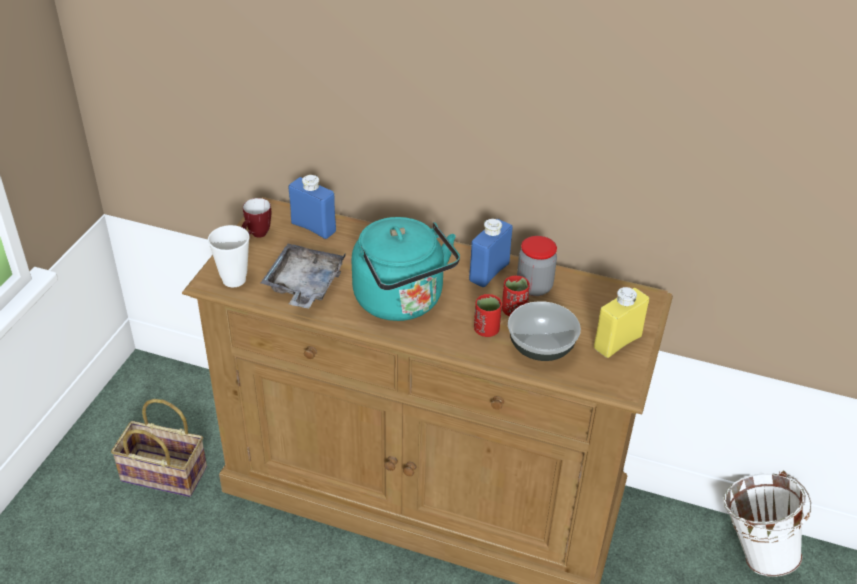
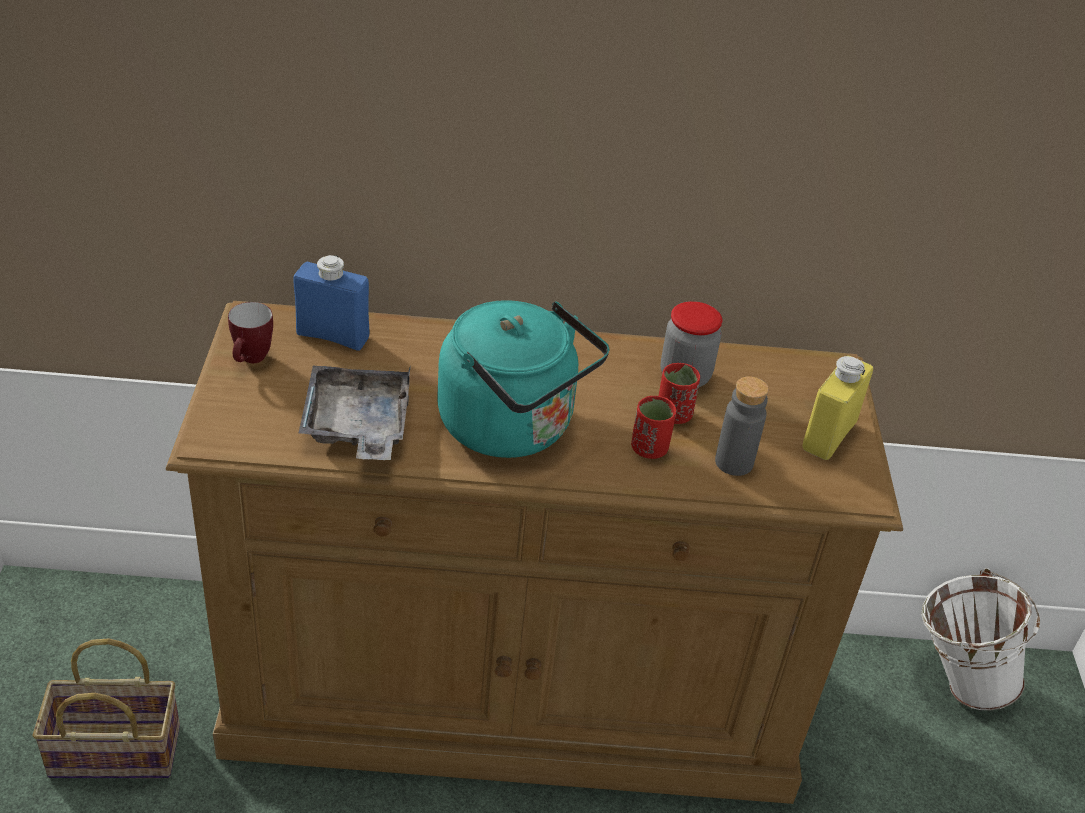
camera: 20 degrees left, 0 degrees up
cup [208,225,250,288] -> none
blue bottle [469,219,512,287] -> none
bowl [508,301,581,361] -> grey bottle [715,376,769,476]

